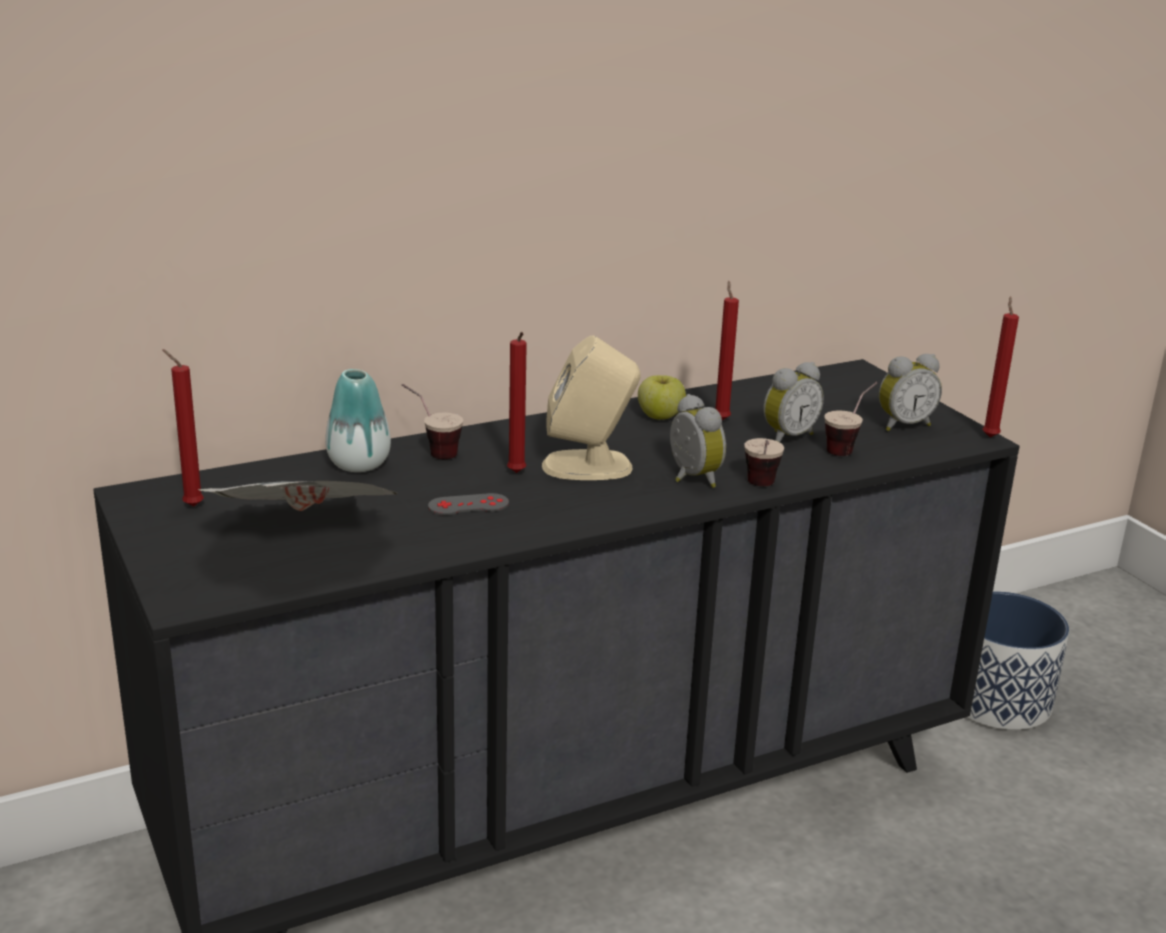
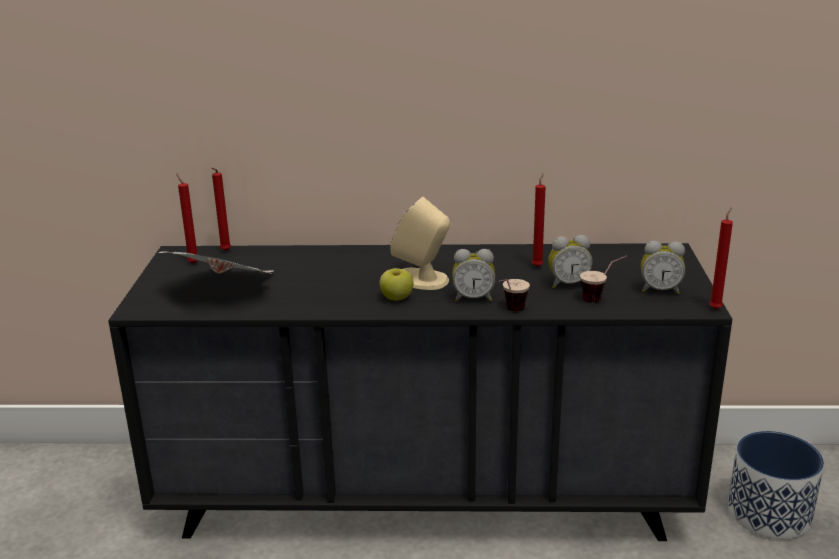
camera: 30 degrees right, 0 degrees up
vase [325,369,391,472] -> none
cup [402,384,463,459] -> none
grey game controller [428,493,509,515] -> none
red candle [507,332,527,473] -> red candle moved to [211,168,231,251]
apple [638,375,686,419] -> apple moved to [380,268,413,301]
alarm clock [670,394,726,488] -> alarm clock turned 90 degrees clockwise [452,249,496,302]

